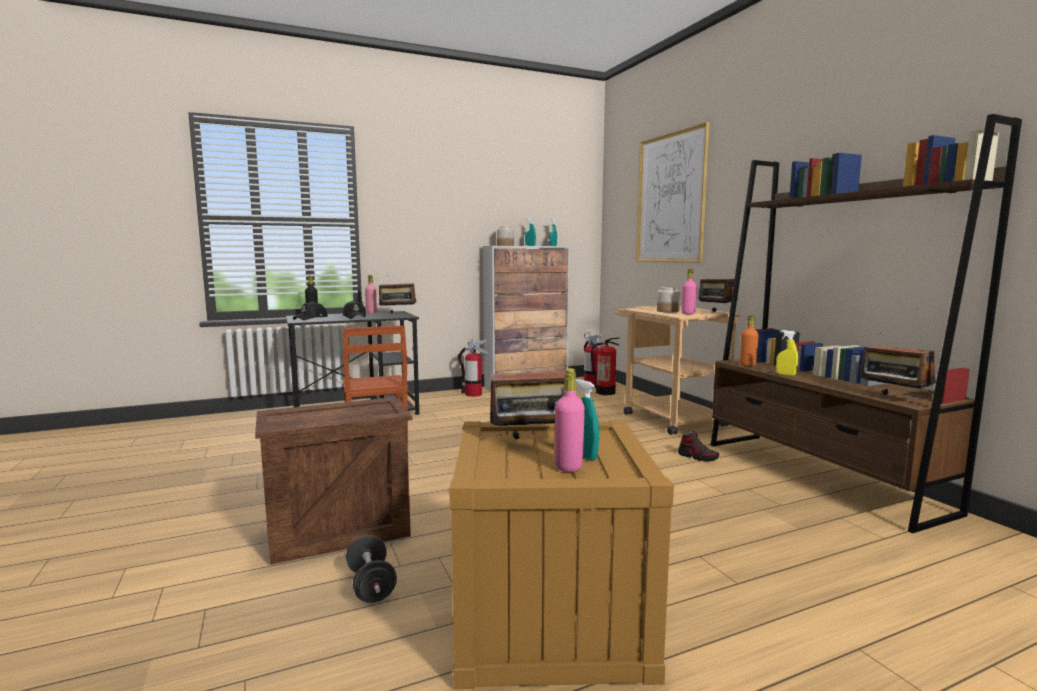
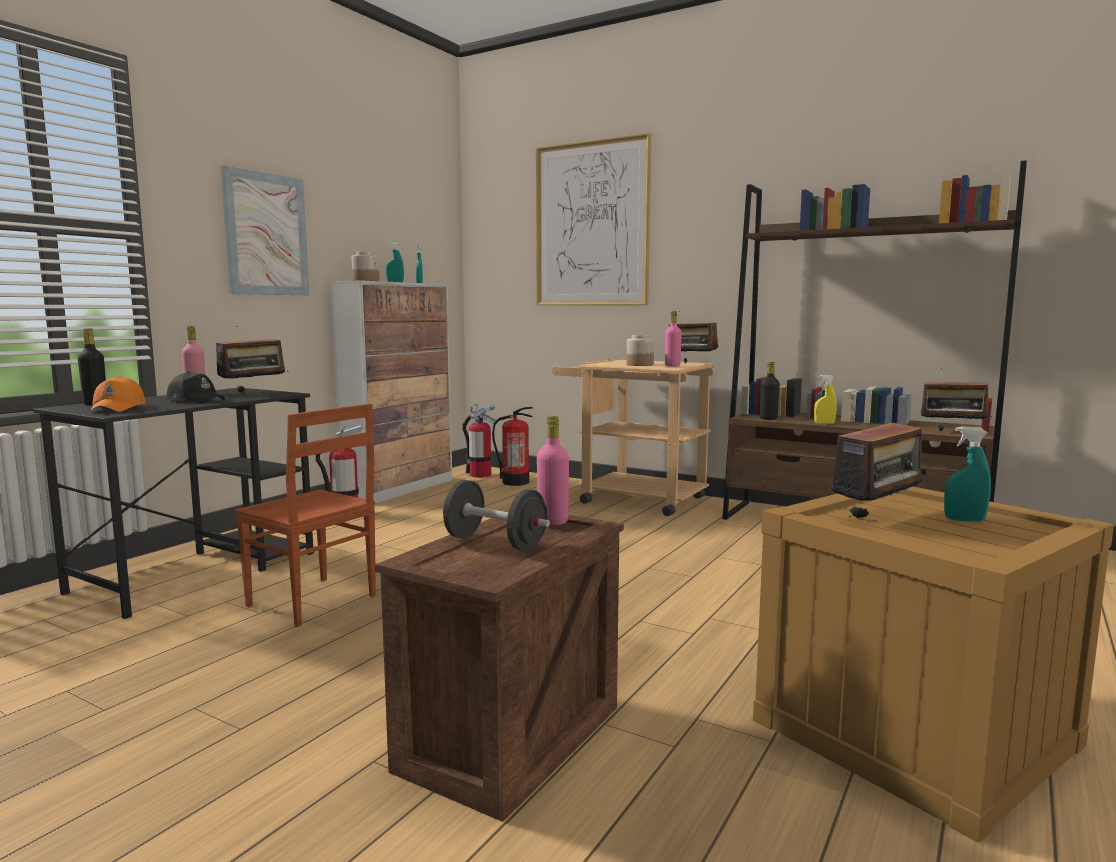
camera: 35 degrees left, 0 degrees up
black cap [293,302,328,320] -> orange cap [91,376,146,412]
black dumbbell [346,535,397,603] -> black dumbbell moved to [443,480,550,551]
pink bottle [555,368,585,472] -> pink bottle moved to [537,415,569,525]
shoe [678,431,719,462] -> none
orange bottle [740,315,759,366] -> black bottle [760,361,780,420]
none -> picture [221,165,309,295]

